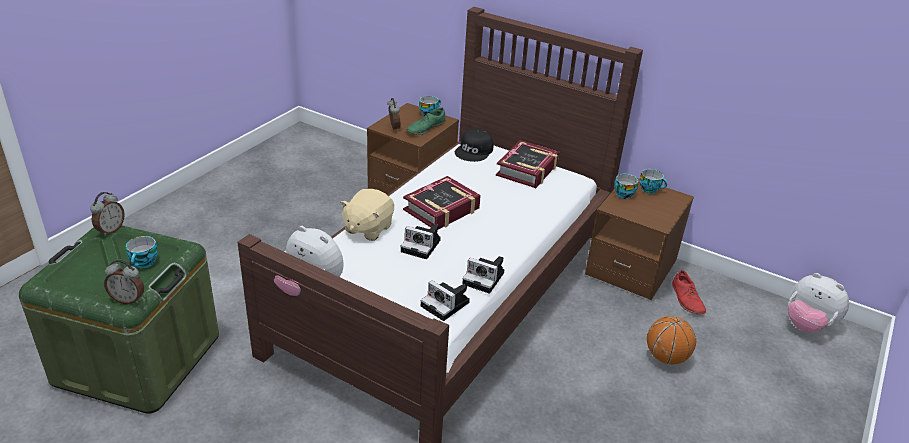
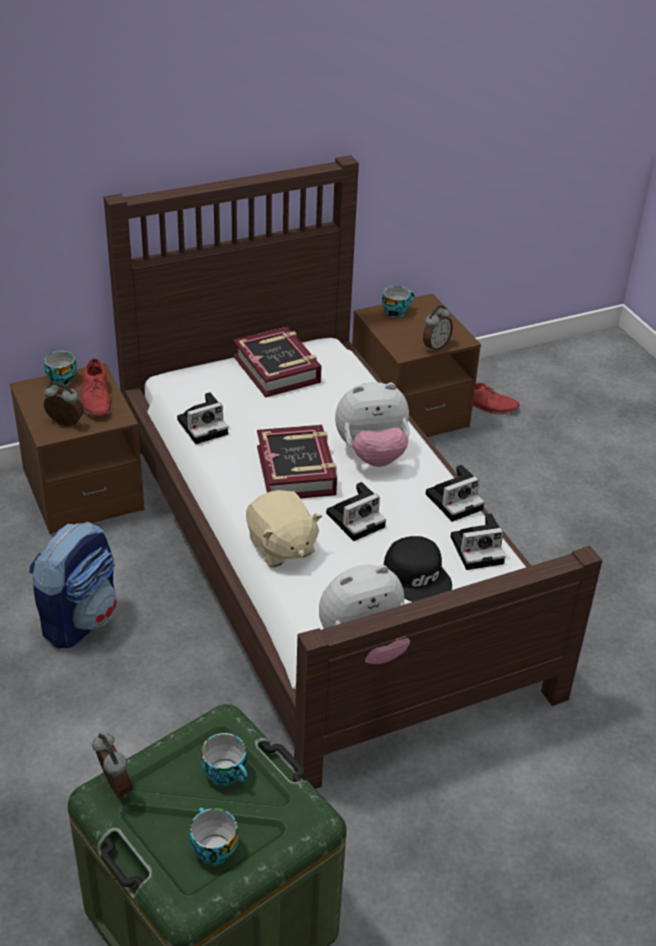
camera: 55 degrees left, 5 degrees up
alarm clock [104,259,144,304] -> alarm clock moved to [423,305,453,352]
green shoe [406,108,446,135] -> red shoe [81,358,112,416]
black cap [455,128,494,162] -> black cap moved to [384,536,452,602]
cup [614,174,639,199] -> cup moved to [189,808,239,865]
basketball [647,316,696,364] -> none
plush toy [788,273,849,332] -> plush toy moved to [335,382,410,467]
none -> backpack [29,522,116,649]
none -> camera [177,392,228,444]

